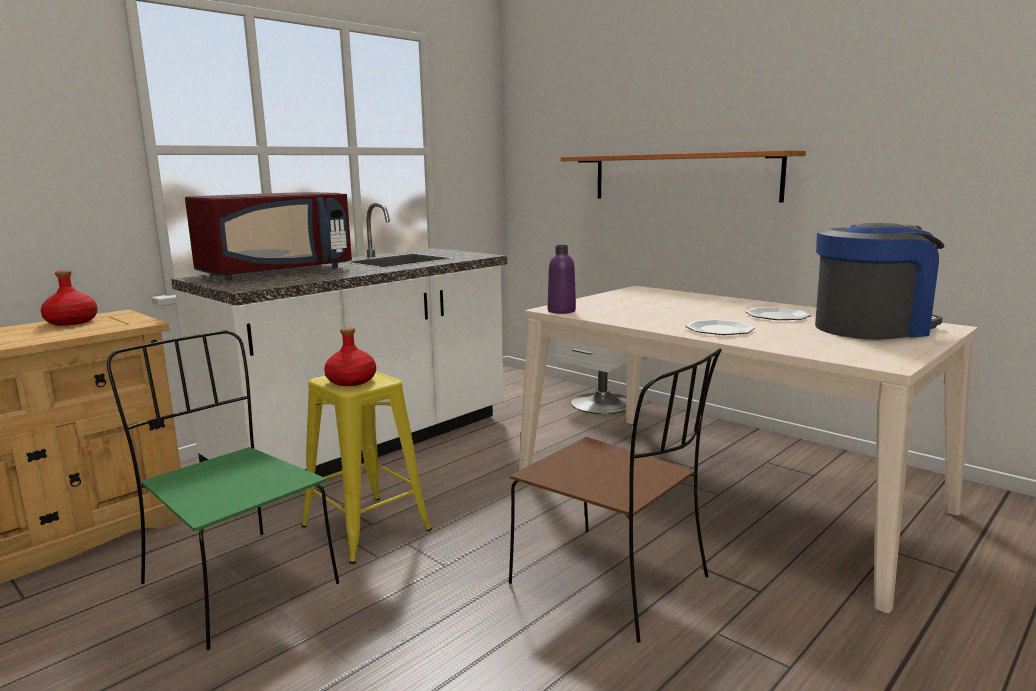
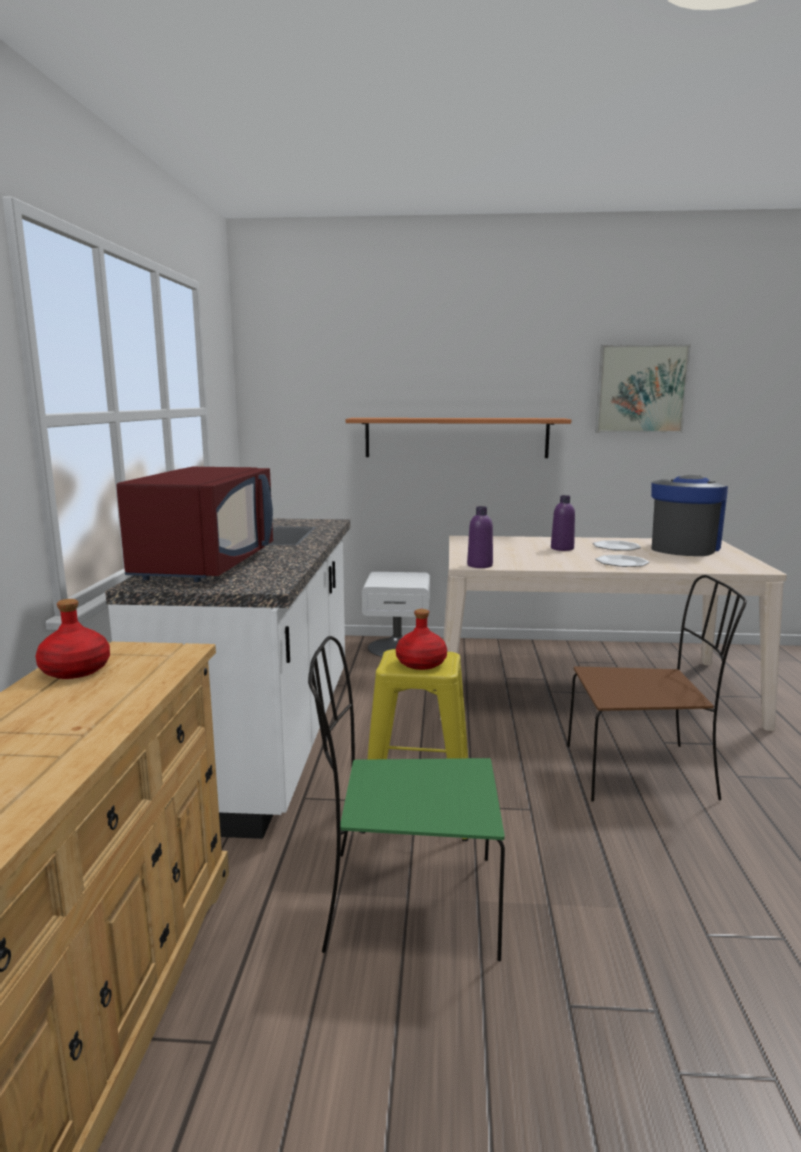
camera: 40 degrees left, 0 degrees up
none -> purple bottle [551,495,575,551]
none -> picture [595,344,691,433]

